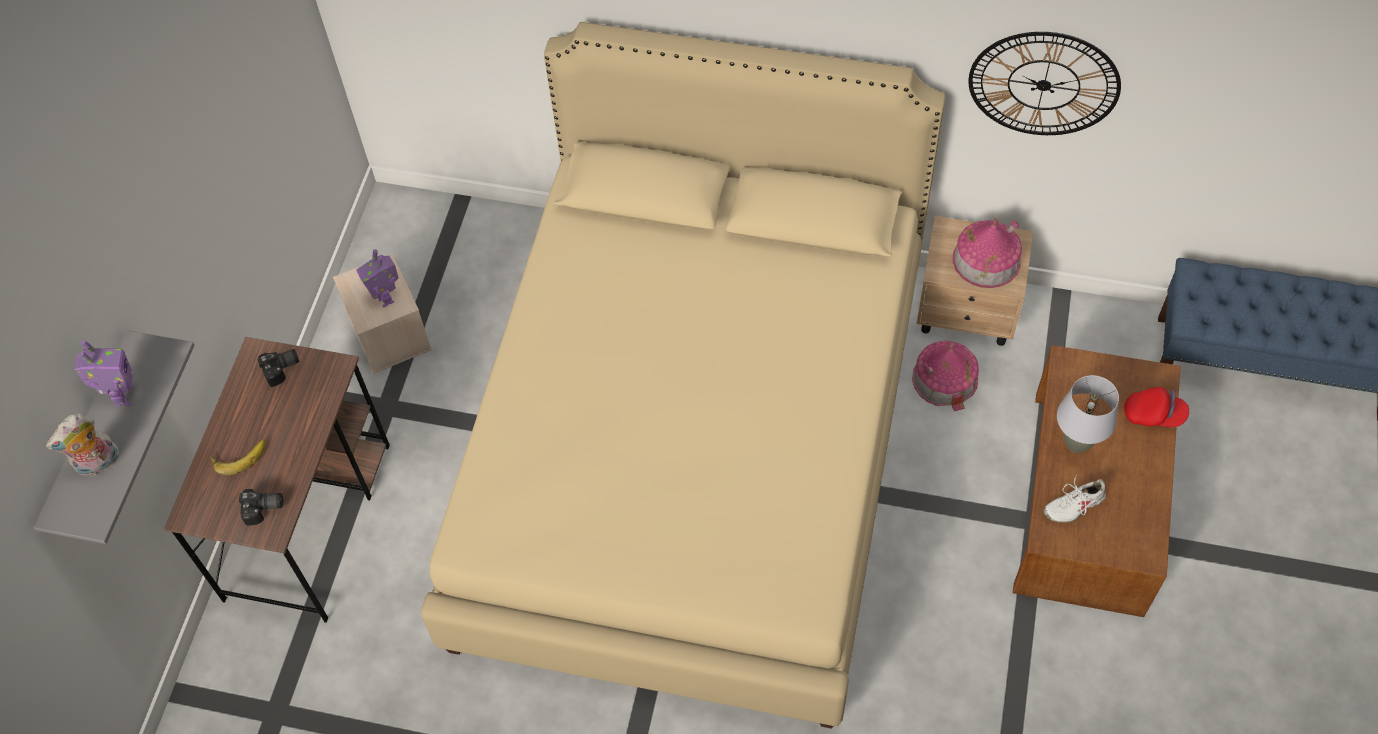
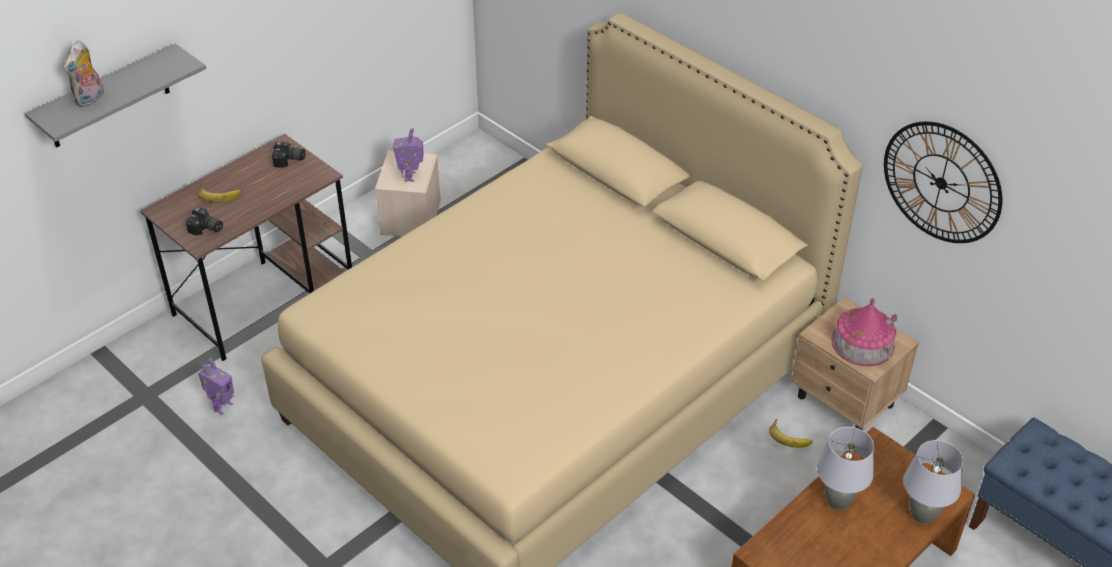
camera: 30 degrees right, 15 degrees down
plush toy [46,413,119,476] -> plush toy turned 60 degrees counterclockwise [63,40,104,107]
toy robot [74,340,133,407] -> toy robot moved to [198,358,234,415]
toy house [912,341,979,411] -> banana [769,419,813,448]
white shoe [1043,474,1106,523] -> none
red cap [1124,387,1189,427] -> grey table lamp [903,440,963,524]

